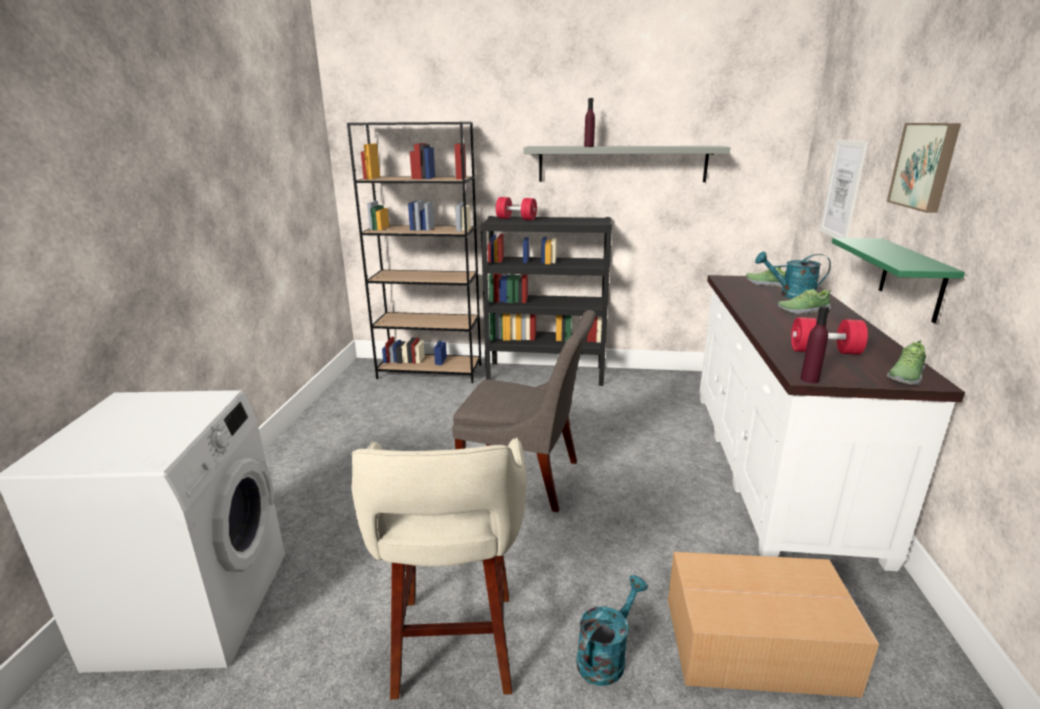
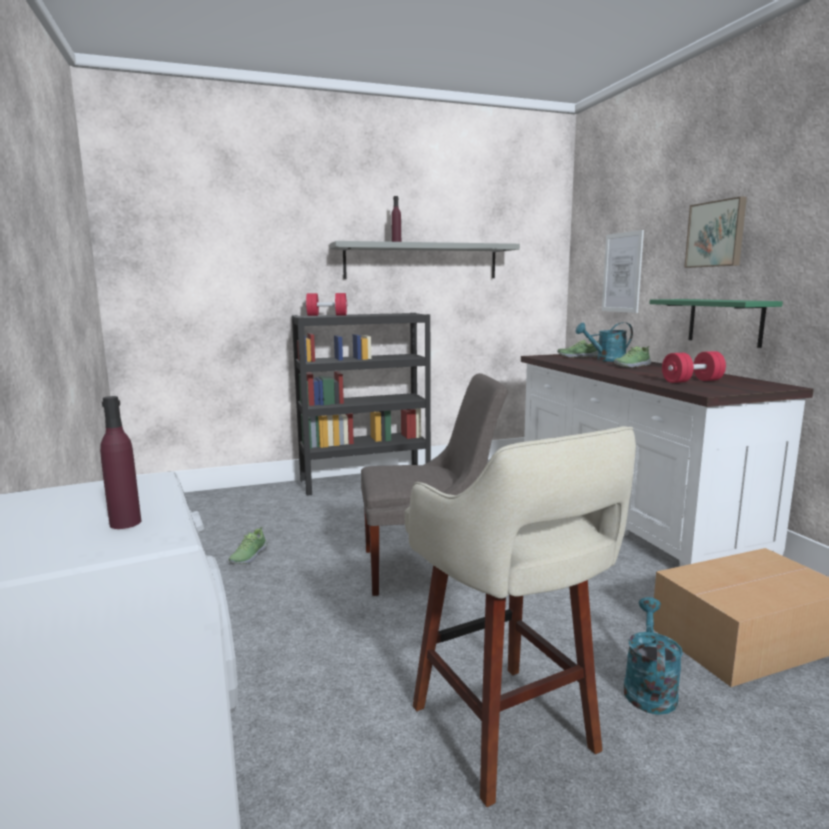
camera: 25 degrees left, 10 degrees down
beige bookcase [347,122,481,383] -> none
purple bottle [800,306,830,383] -> purple bottle moved to [100,396,141,529]
shoe [887,341,926,385] -> shoe moved to [229,527,268,564]

